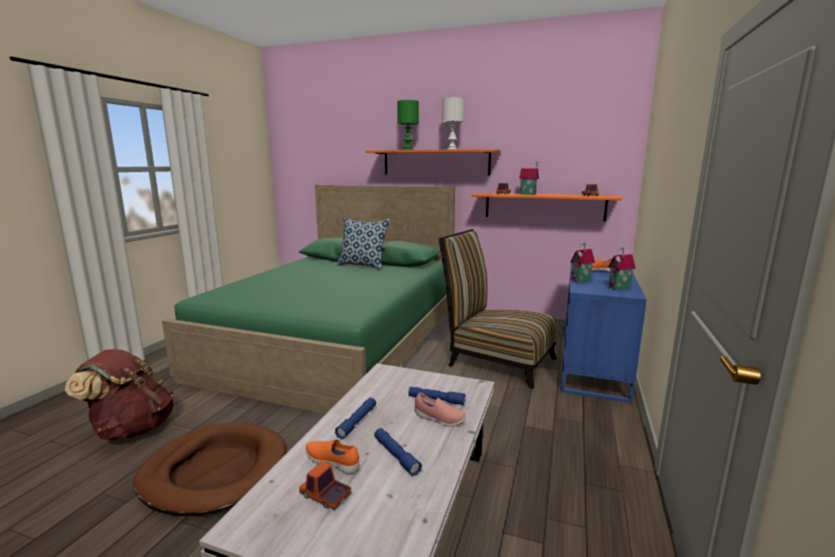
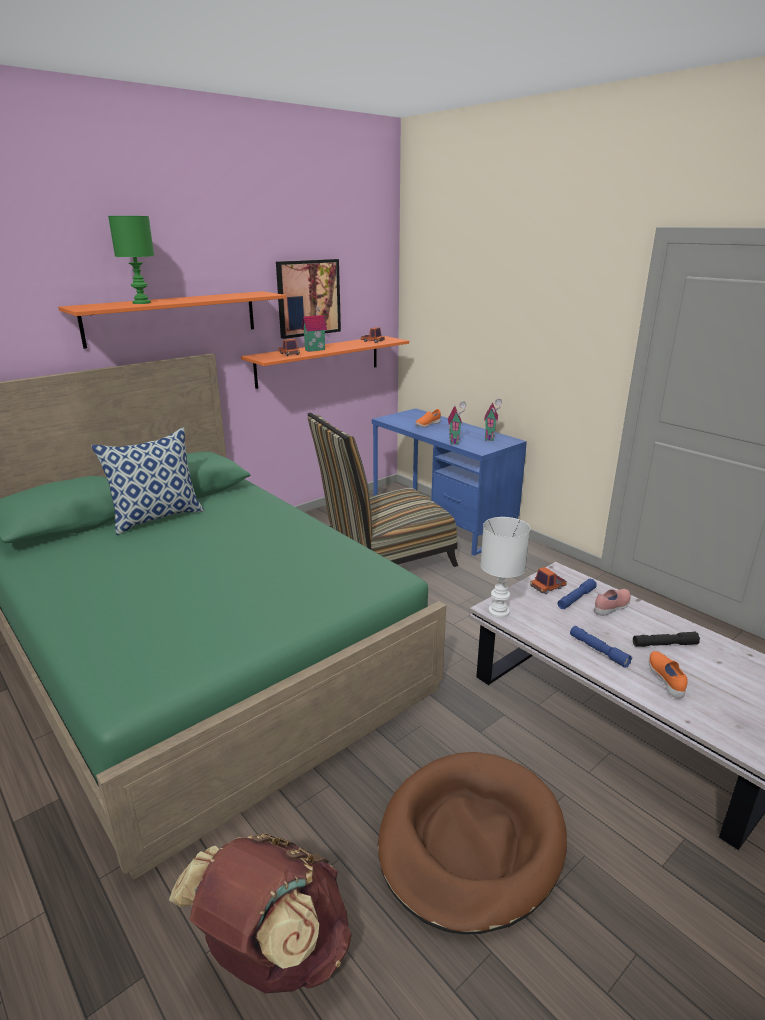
camera: 60 degrees left, 10 degrees up
toy truck [299,461,351,510] -> toy truck moved to [530,567,567,594]
orange shoe [305,439,360,474] -> orange shoe turned 120 degrees clockwise [649,651,688,698]
blue flashlight [374,428,422,476] -> black flashlight [633,632,700,647]
white table lamp [442,97,464,150] -> white table lamp moved to [480,517,530,618]
none -> picture [276,259,341,339]

